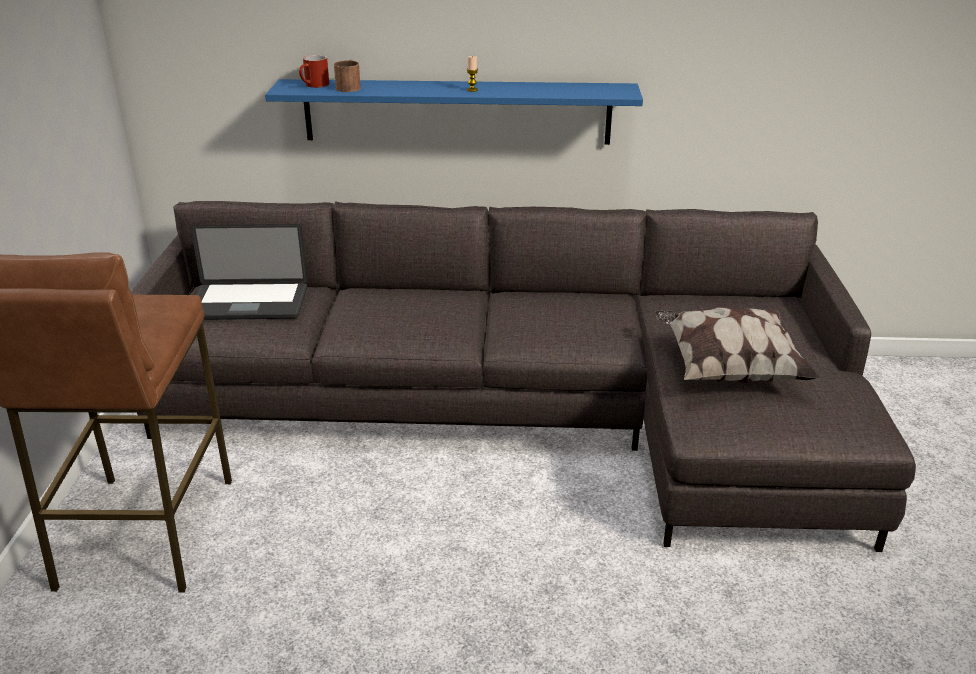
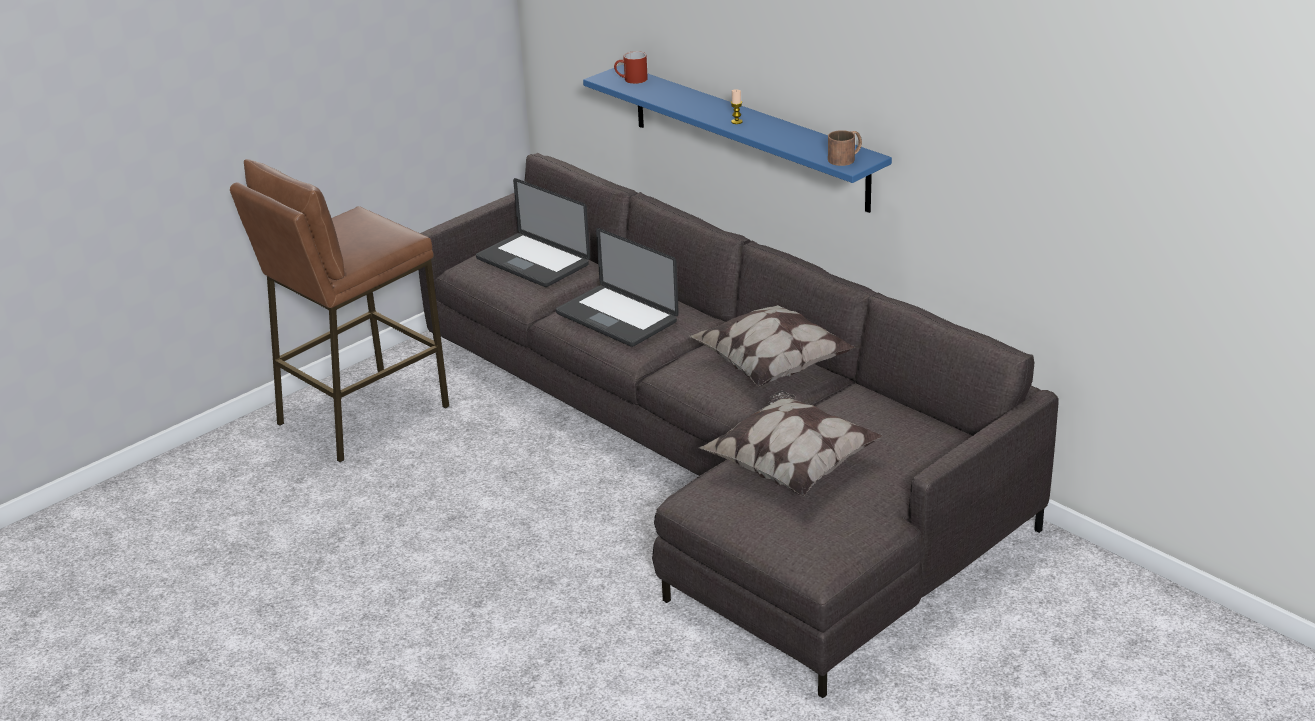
camera: 45 degrees right, 0 degrees up
brown mug [334,60,361,92] -> brown mug moved to [828,130,862,166]
none -> laptop [556,228,679,347]
none -> pillow [689,305,856,386]

